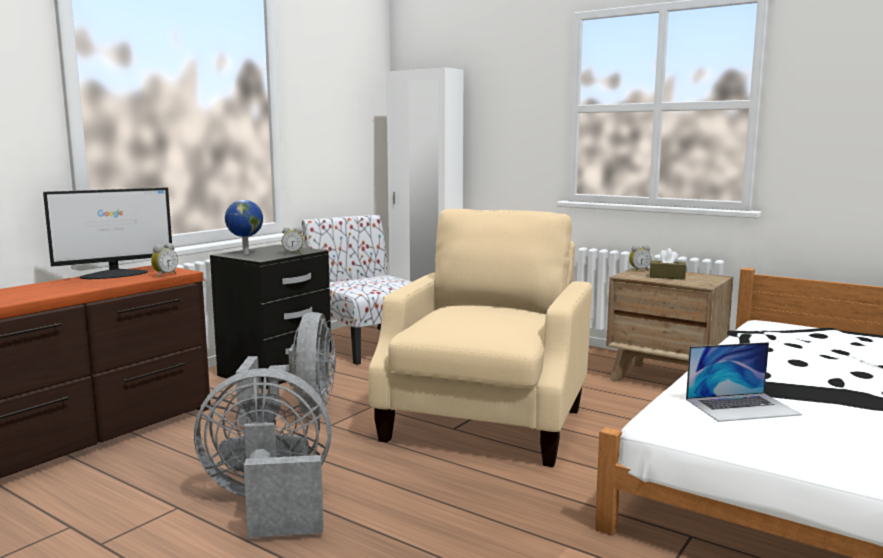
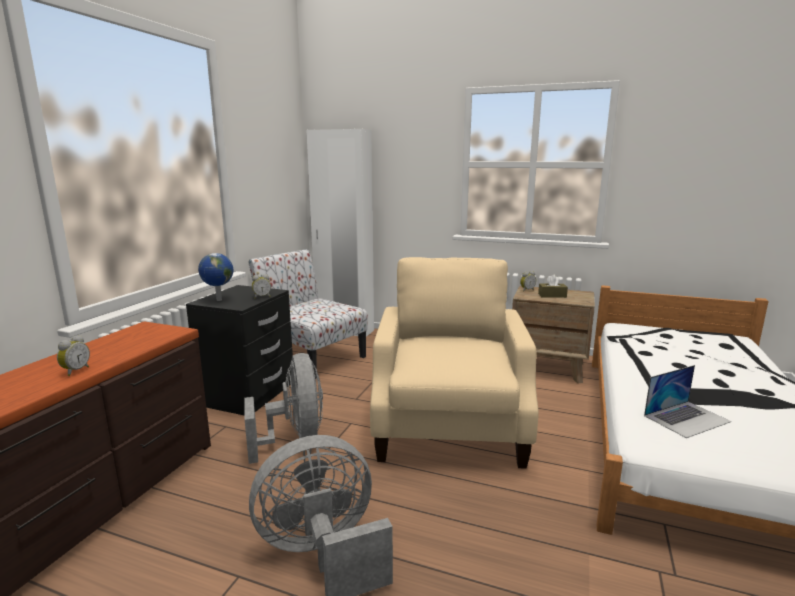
camera: 15 degrees left, 5 degrees up
monitor [43,187,172,279] -> none
alarm clock [151,243,178,277] -> alarm clock moved to [57,335,90,376]

